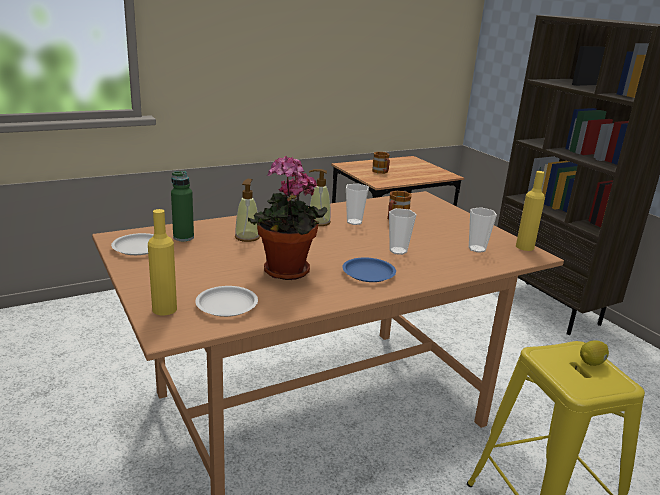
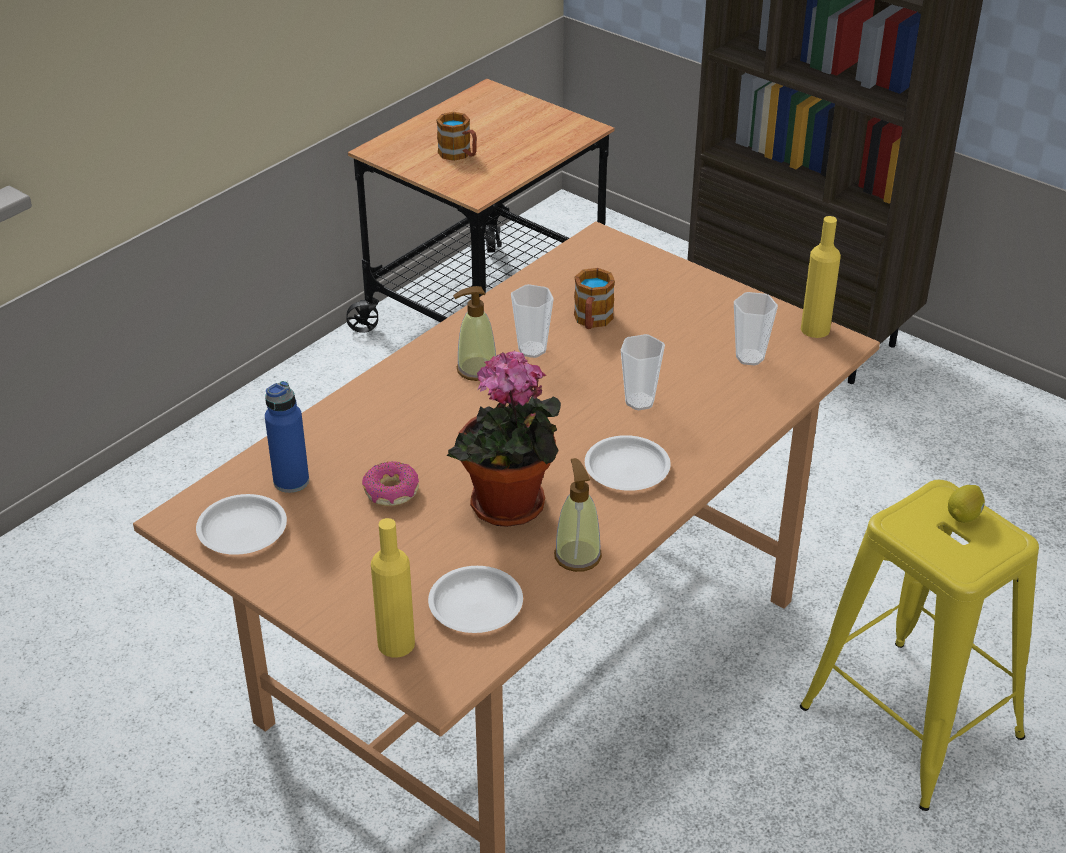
camera: 20 degrees left, 15 degrees up
green bottle [171,171,194,241] -> blue bottle [265,381,309,493]
soap dispenser [235,179,260,242] -> soap dispenser moved to [554,458,602,572]
blue plate [342,257,396,282] -> white plate [585,435,671,491]
none -> donut [362,461,419,506]

